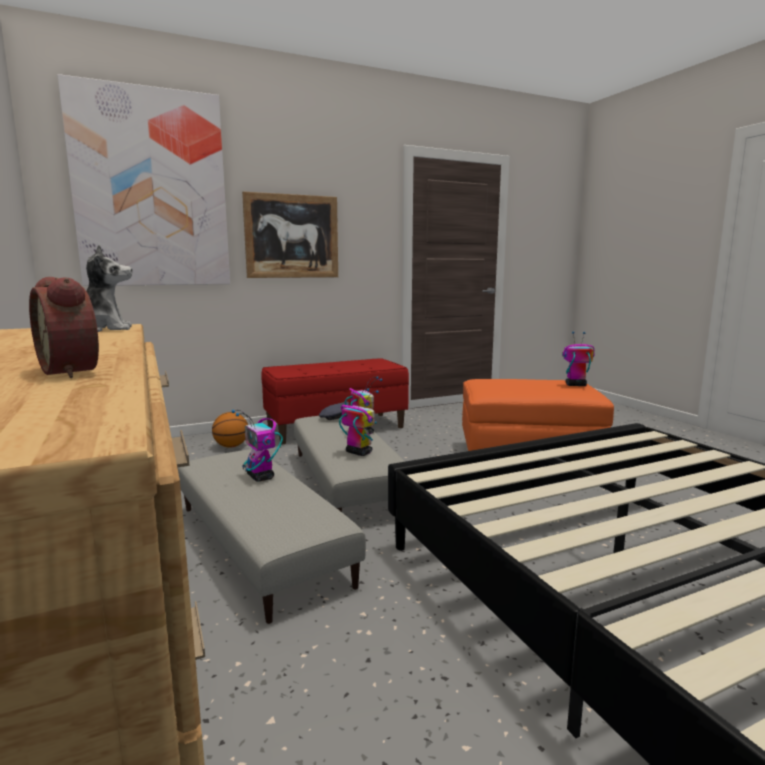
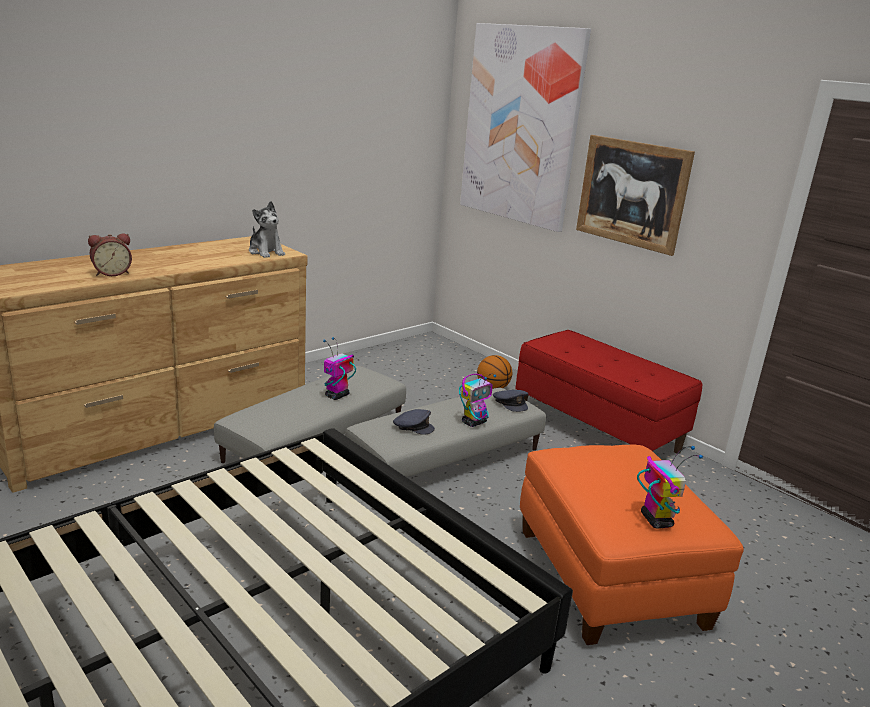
camera: 70 degrees right, 10 degrees up
alarm clock [29,277,99,378] -> alarm clock turned 150 degrees counterclockwise [88,233,132,276]
toy robot [339,388,379,456] -> grey cap [393,409,435,435]

